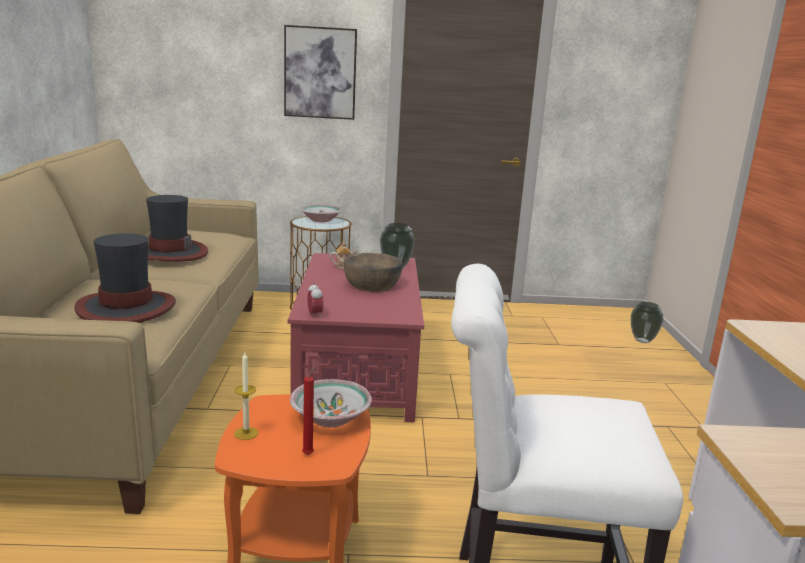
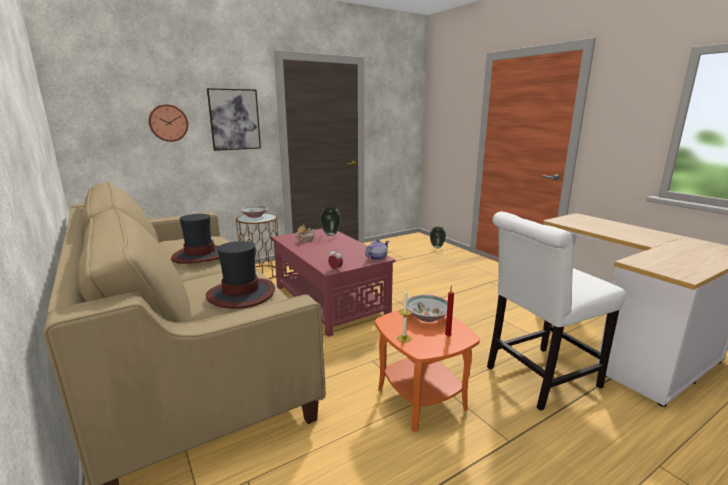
camera: 30 degrees left, 0 degrees up
brown bowl [344,253,403,292] -> none
none -> wall clock [149,104,188,142]
none -> teapot [365,239,389,260]

